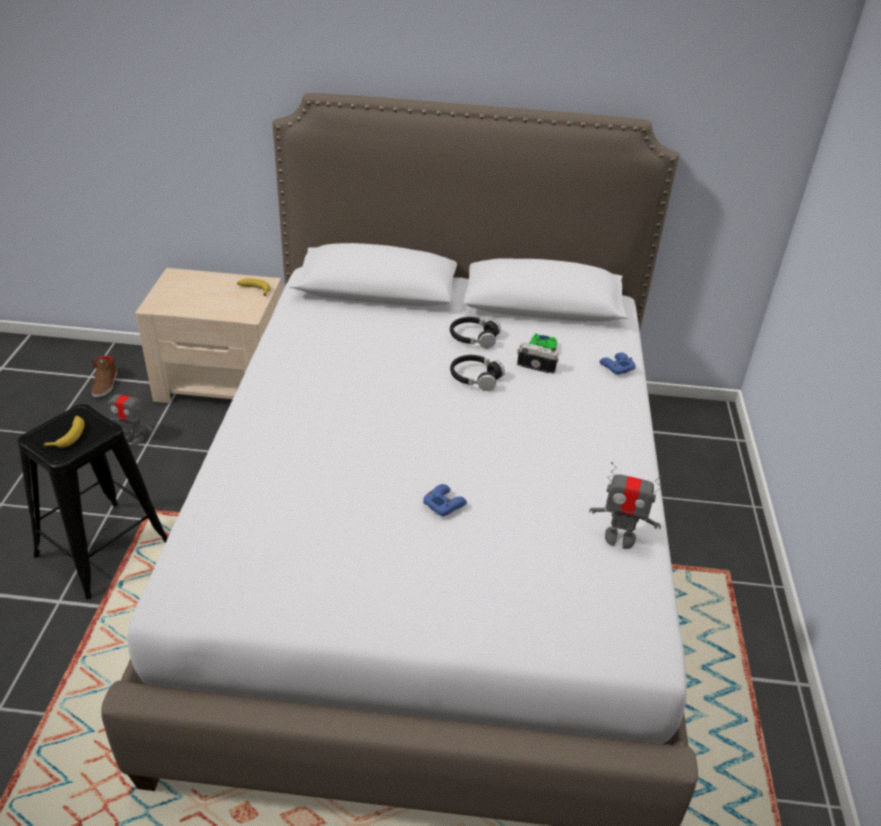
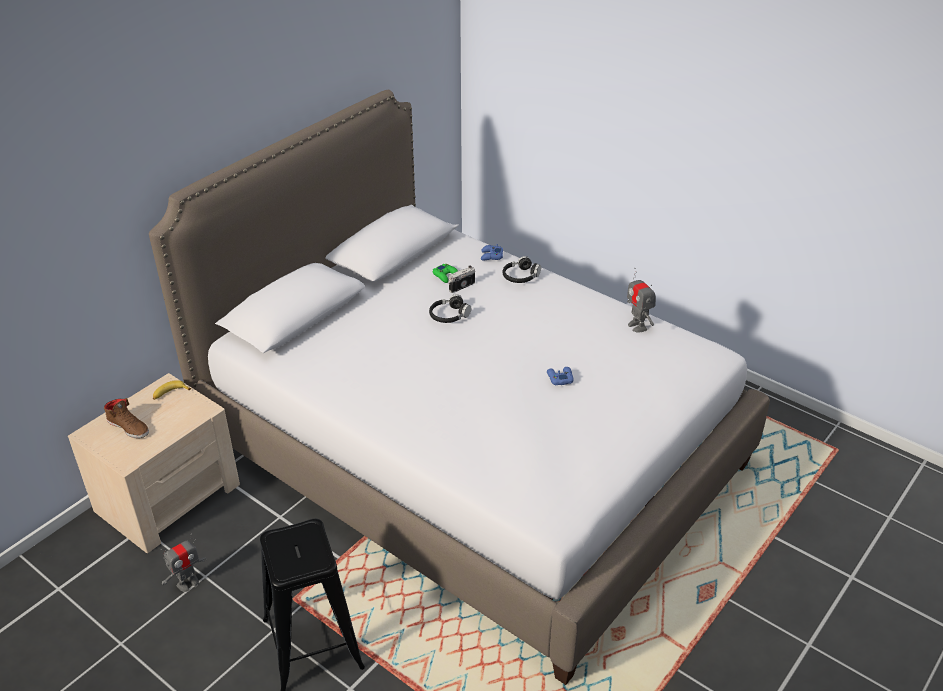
camera: 55 degrees left, 0 degrees up
banana [43,416,84,448] -> none
brown shoe [91,355,117,398] -> brown shoe moved to [104,398,149,438]
black headphones [450,317,501,349] -> black headphones moved to [502,256,541,283]
toy robot [589,462,663,549] -> toy robot turned 105 degrees clockwise [627,268,656,333]

